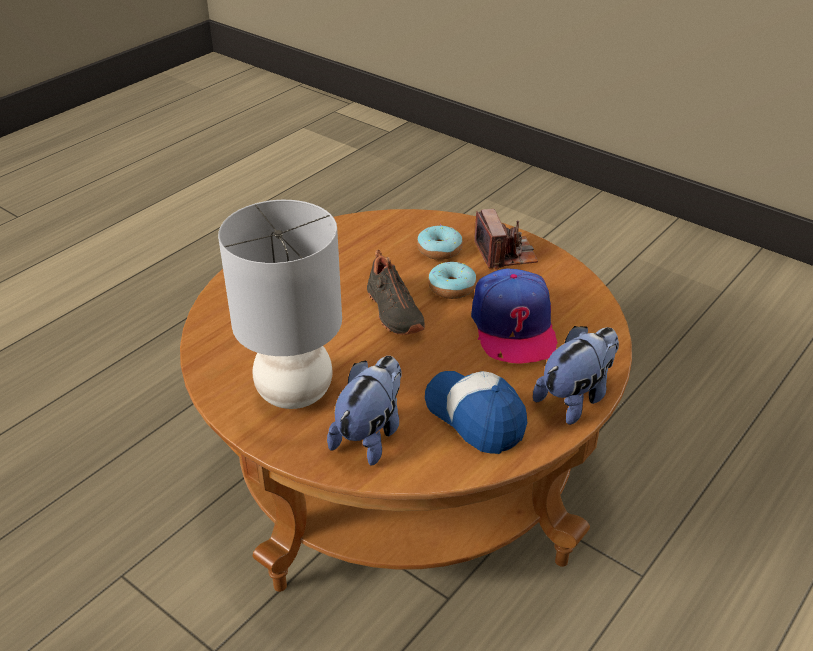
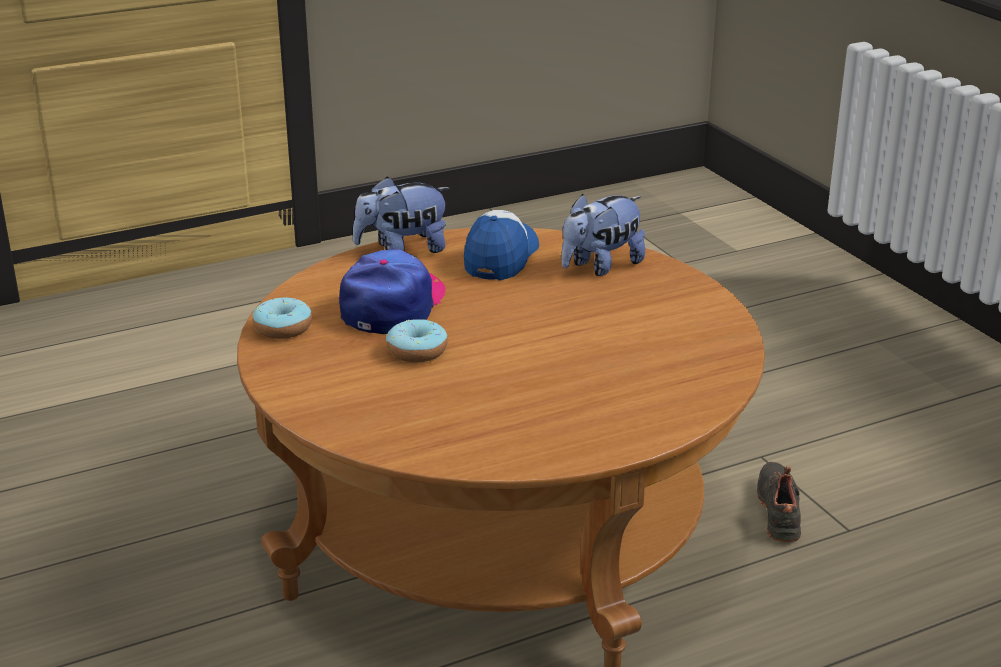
camera: 155 degrees left, 10 degrees down
grey table lamp [218,200,342,409] -> none
black shoe [367,250,425,335] -> black shoe moved to [757,462,801,542]
donut [417,225,463,260] -> donut moved to [252,298,312,339]
cap [425,371,527,454] -> cap turned 150 degrees counterclockwise [464,210,539,281]
camera [474,209,538,270] -> none

